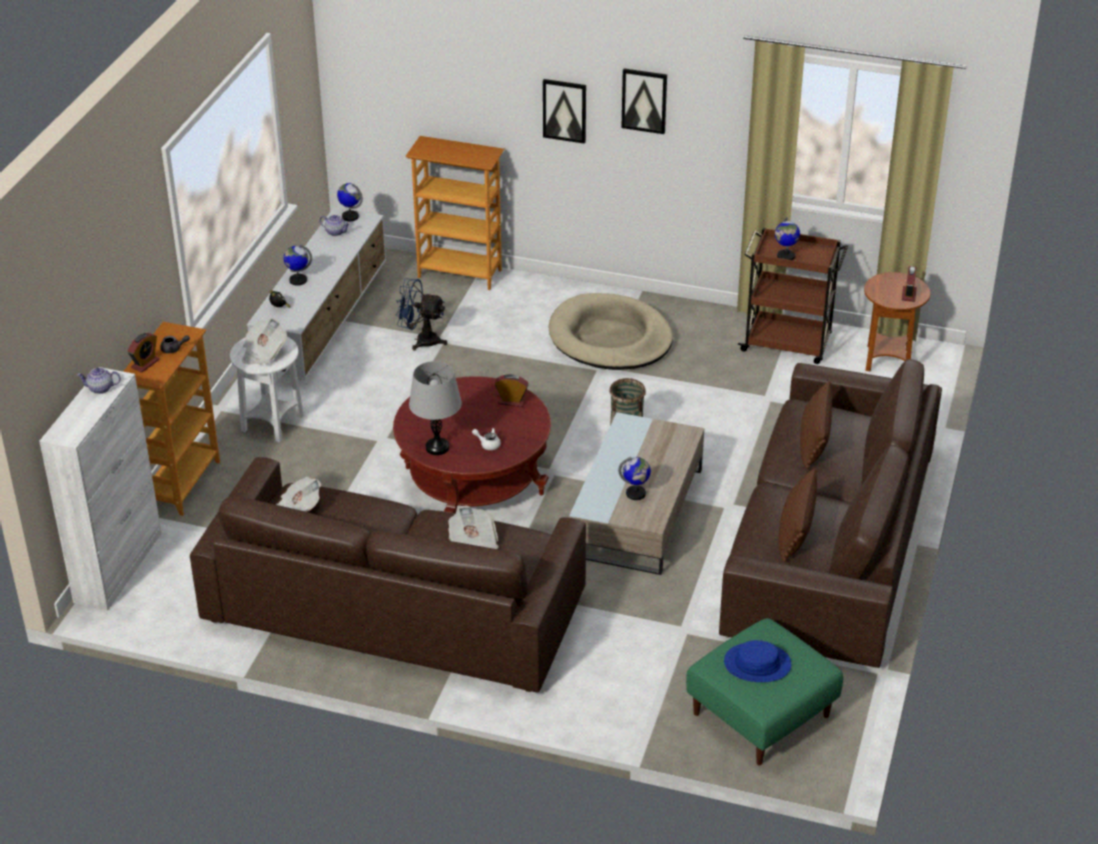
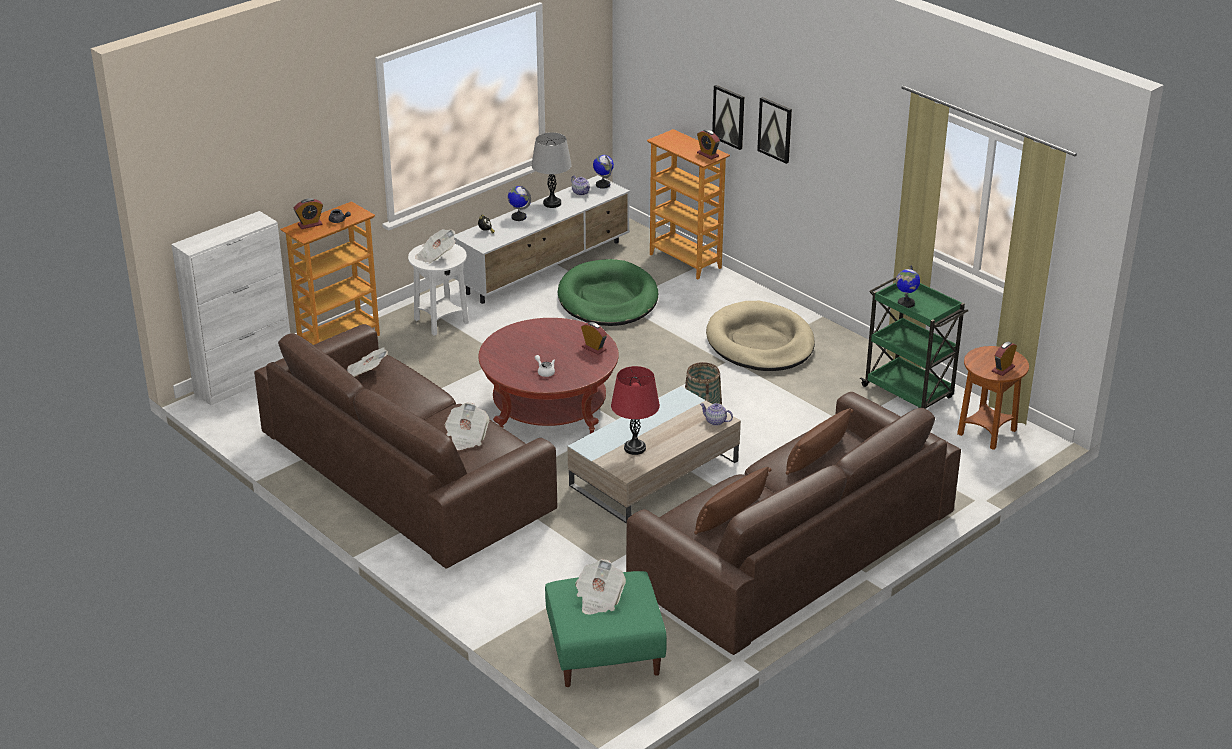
camera: 30 degrees right, 5 degrees down
teapot [77,368,121,394] -> teapot moved to [700,403,733,426]
blue fan [396,278,447,350] -> green dog bed [557,259,658,326]
grey table lamp [409,361,462,455] -> grey table lamp moved to [532,132,572,208]
globe [618,457,651,500] -> red table lamp [611,366,660,455]
picture [621,69,667,134] -> picture moved to [712,85,744,150]
blue hat [724,640,791,682] -> newspaper [576,559,626,615]
brown cart [738,228,848,364] -> green cart [860,277,968,409]
none -> alarm clock [697,129,720,160]

